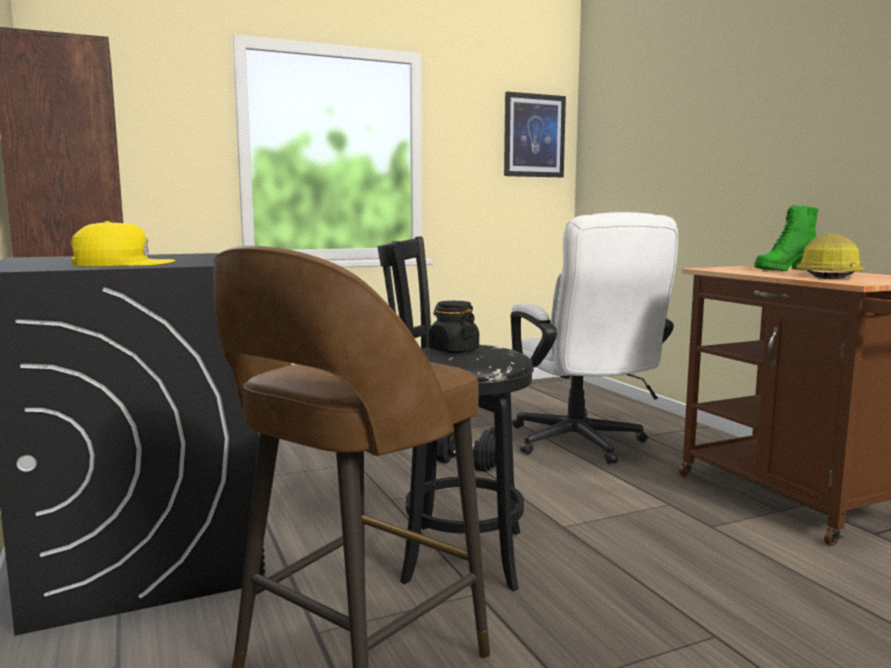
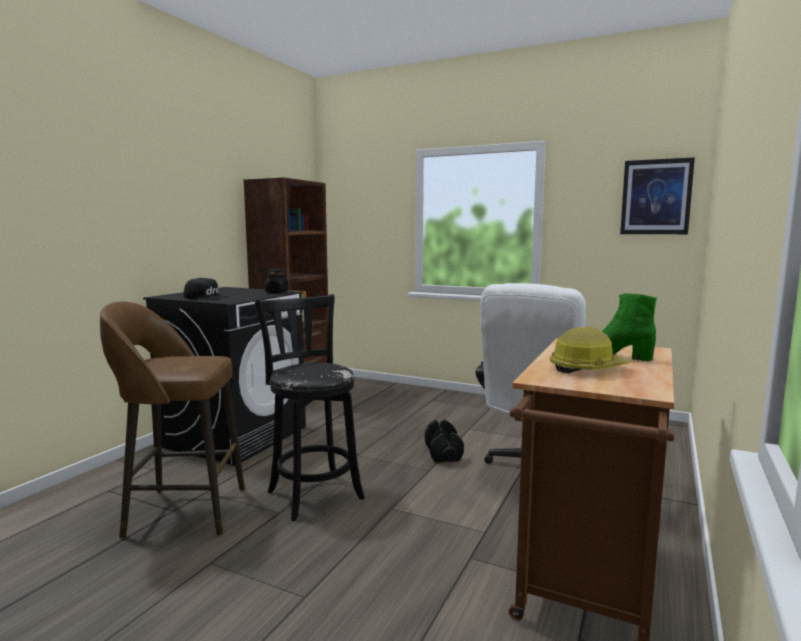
camera: 50 degrees right, 0 degrees up
yellow cap [71,221,175,267] -> black cap [184,278,228,300]
black jar [429,301,479,353] -> black jar moved to [265,269,289,293]

